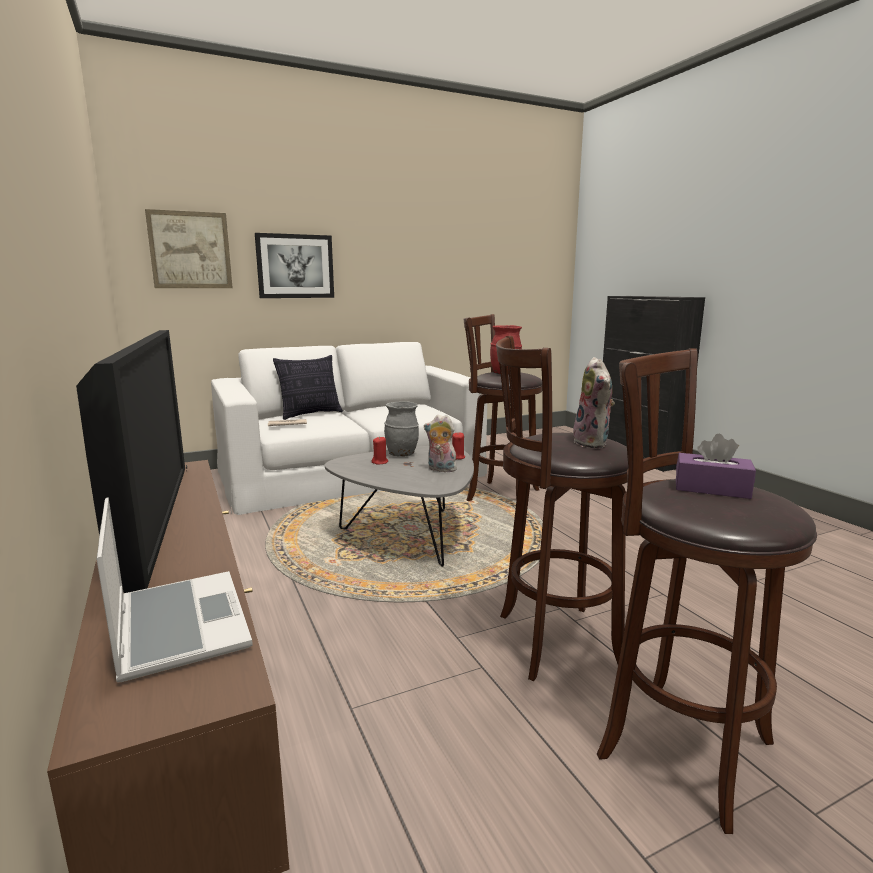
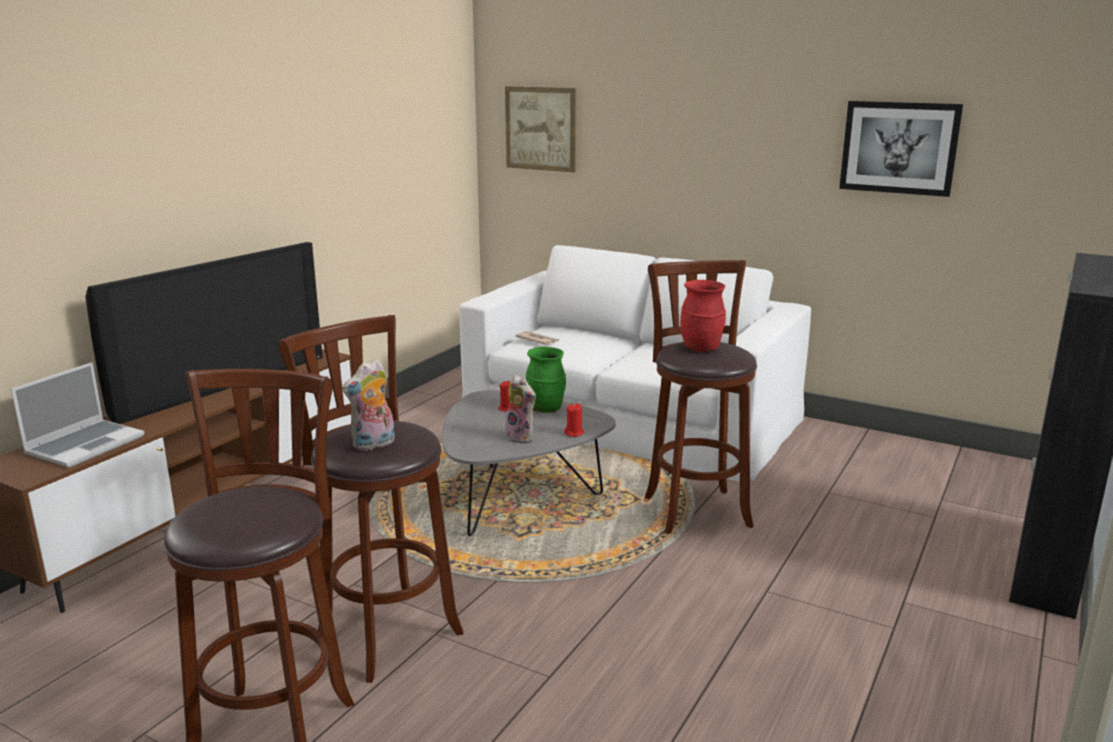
camera: 55 degrees right, 5 degrees up
picture [255,233,334,298] -> picture moved to [839,101,963,197]
pillow [273,355,343,420] -> none
grey vase [384,401,419,457] -> green vase [526,347,566,413]
plush toy [424,414,459,472] -> plush toy turned 150 degrees clockwise [505,375,536,444]
purple tissue box [676,433,756,499] -> none

